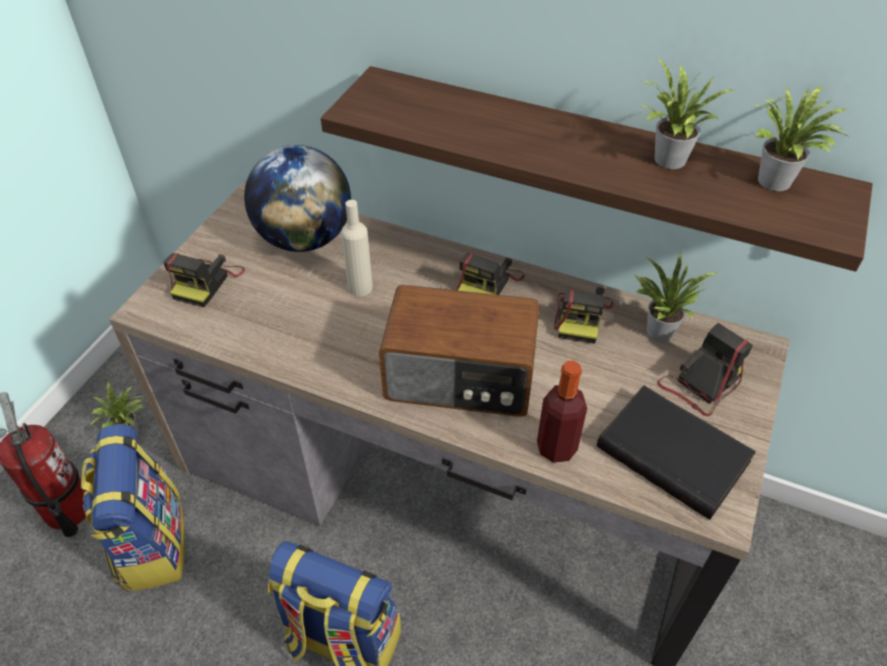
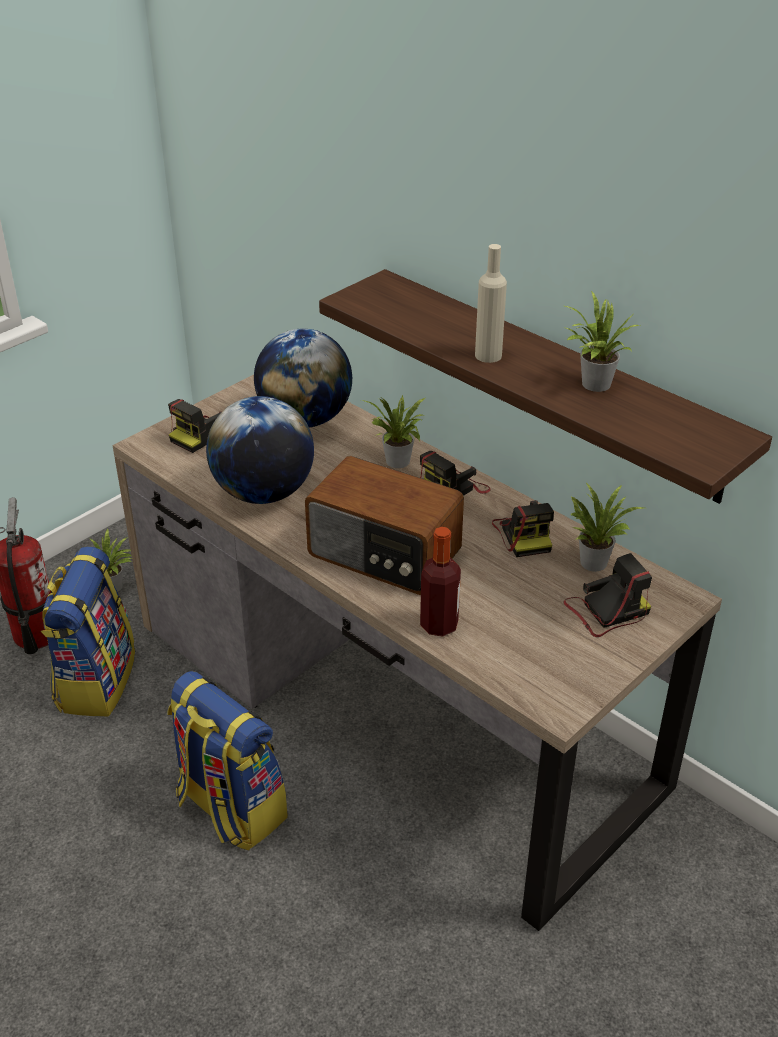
camera: 20 degrees right, 10 degrees down
beige bottle [341,200,373,296] -> beige bottle moved to [475,244,507,363]
camera [554,287,613,344] -> camera turned 45 degrees counterclockwise [492,500,554,557]
black book [597,385,756,520] -> none
potted plant [752,85,850,191] -> potted plant moved to [361,395,425,468]
none -> globe [206,396,314,504]

